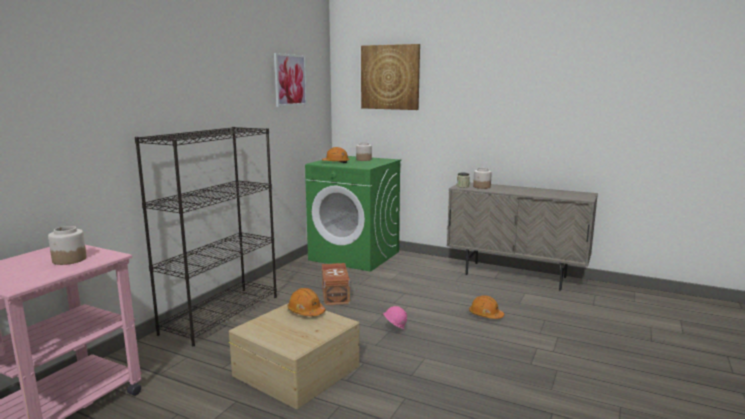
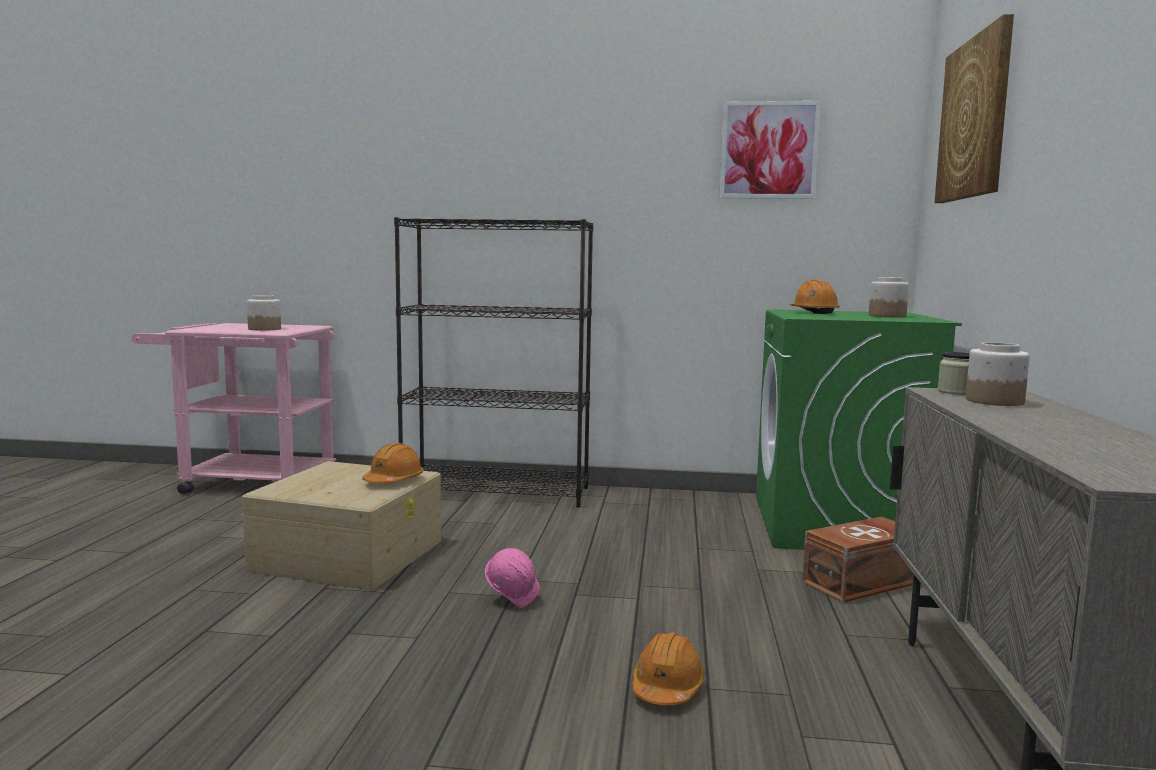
camera: 70 degrees right, 5 degrees down
brown storage box [322,263,350,306] -> brown storage box moved to [802,517,914,603]

